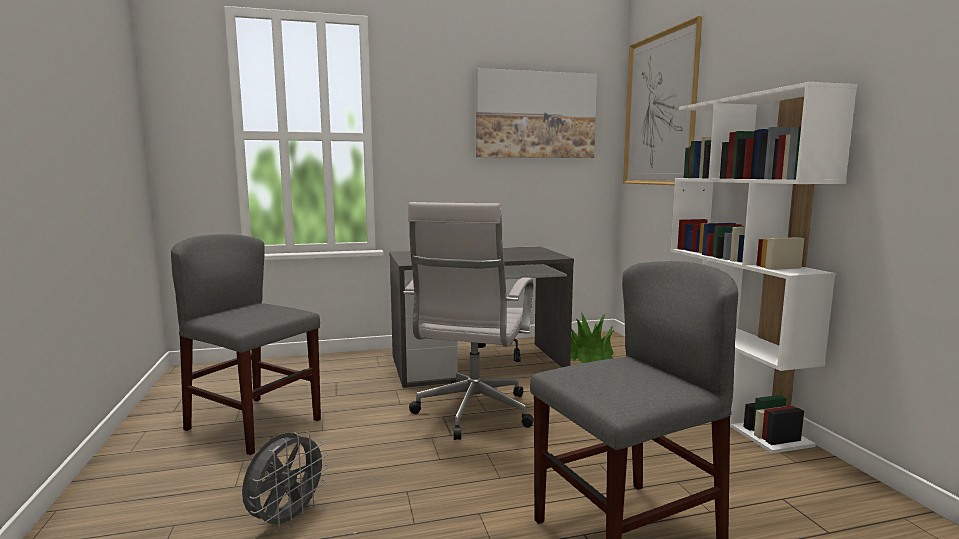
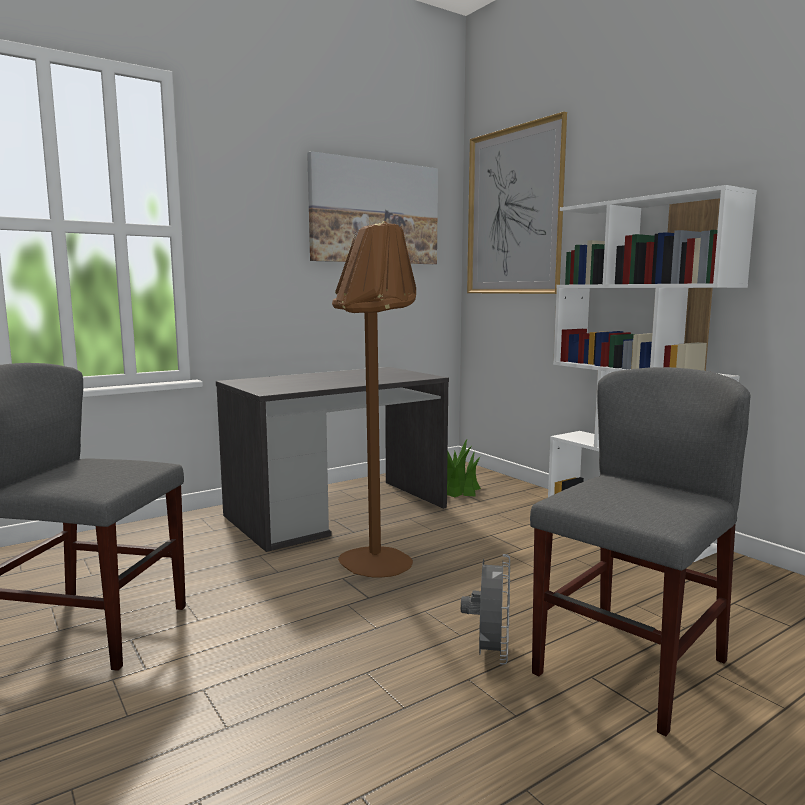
camera: 20 degrees left, 0 degrees up
grey fan [242,431,329,532] -> grey fan moved to [461,554,510,665]
white office chair [403,202,534,440] -> brown floor lamp [332,221,416,577]

